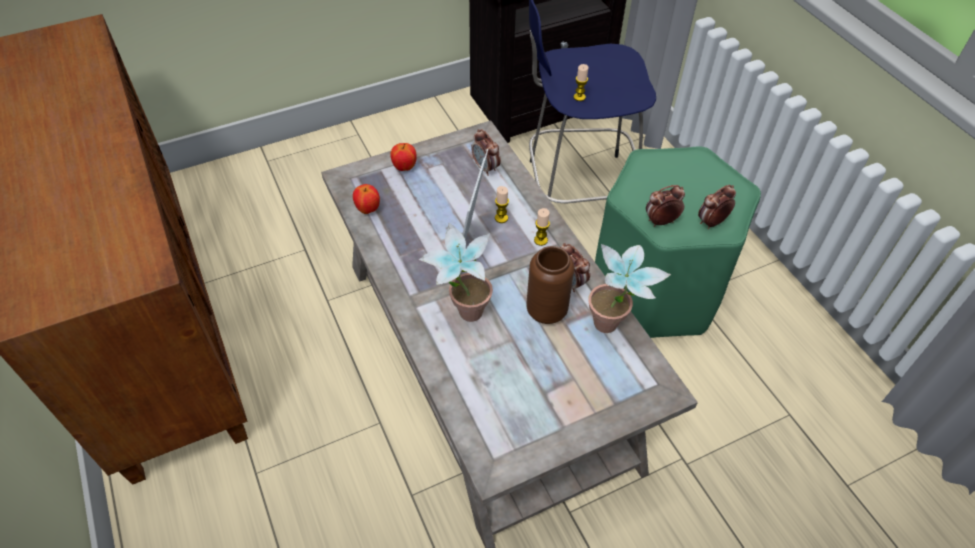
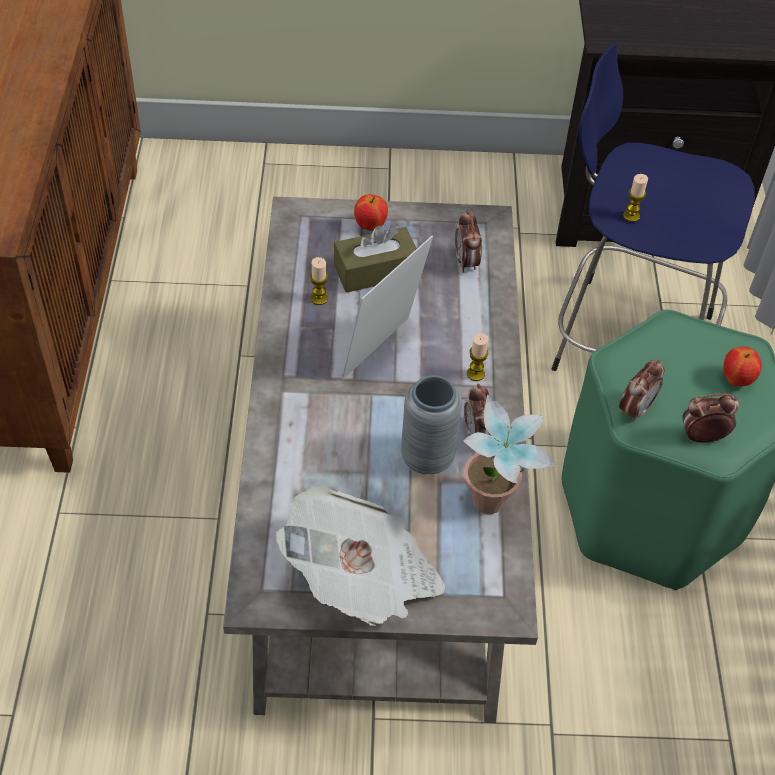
camera: 25 degrees right, 0 degrees up
apple [353,184,380,214] -> apple moved to [724,347,762,386]
potted plant [419,223,493,322] -> none
candle [495,186,509,223] -> candle moved to [310,257,328,305]
brown vase [526,246,575,324] -> grey vase [401,375,462,475]
alarm clock [646,185,685,227] -> alarm clock turned 120 degrees clockwise [619,359,665,423]
none -> newspaper [275,486,445,626]
none -> brown tissue box [334,226,417,293]

